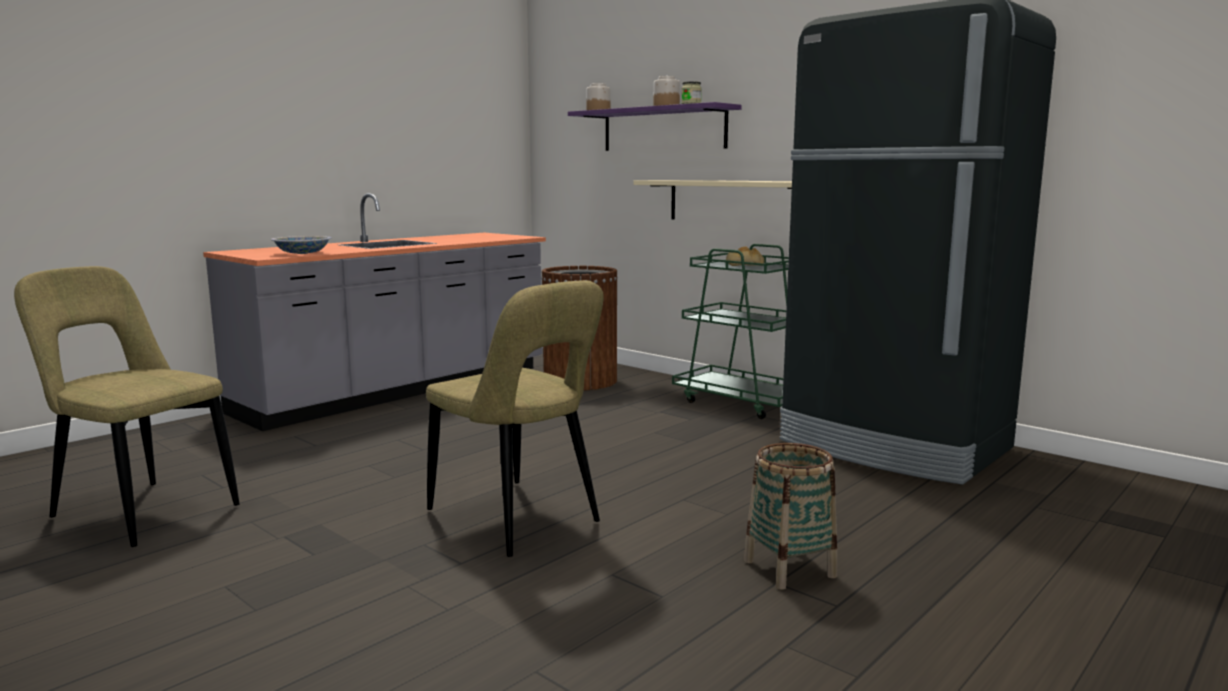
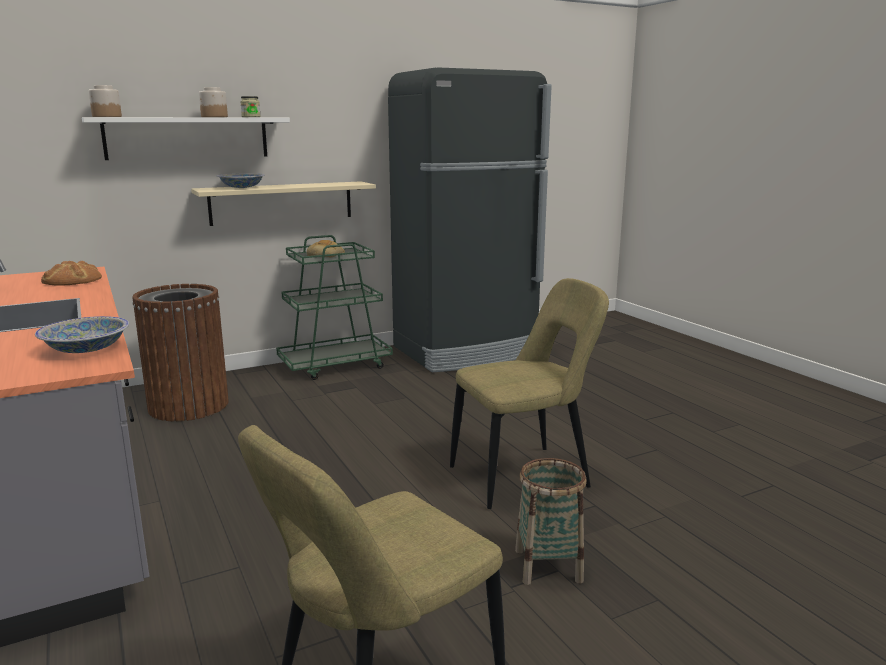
camera: 70 degrees left, 5 degrees up
purple shelf [568,102,742,151] -> white shelf [82,117,290,160]
basket [744,443,837,589] -> basket moved to [515,458,587,585]
none -> bread [41,261,102,286]
none -> bowl [217,173,265,188]

